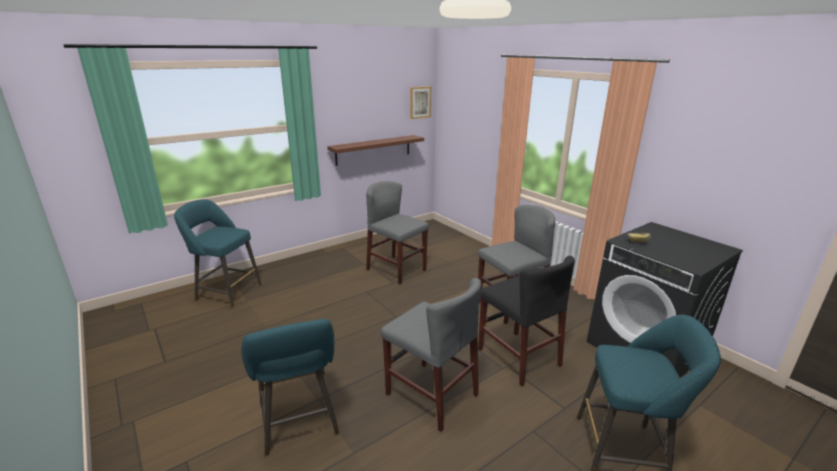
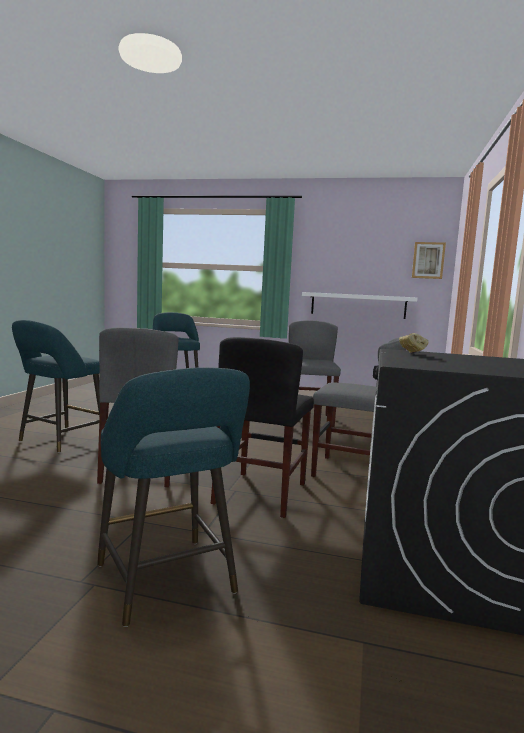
camera: 50 degrees right, 15 degrees down
brown shelf [327,135,424,166] -> white shelf [302,292,417,319]

